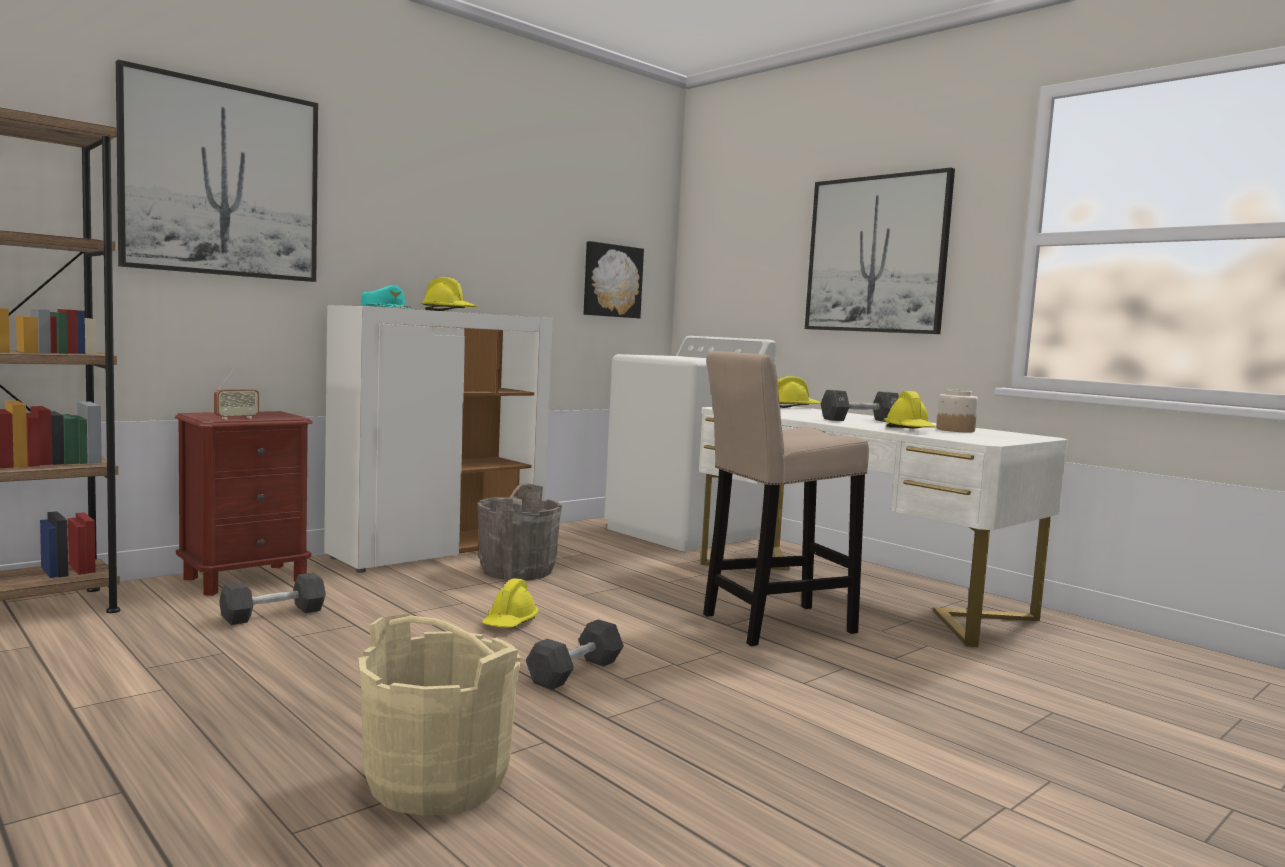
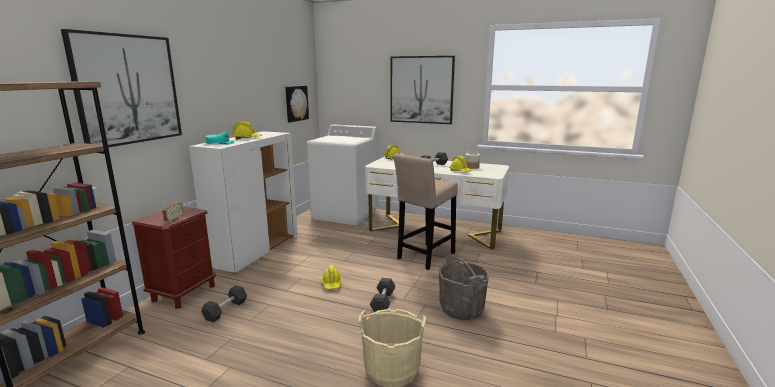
camera: 25 degrees left, 10 degrees up
grey bucket [477,483,562,580] -> grey bucket moved to [439,255,489,320]

